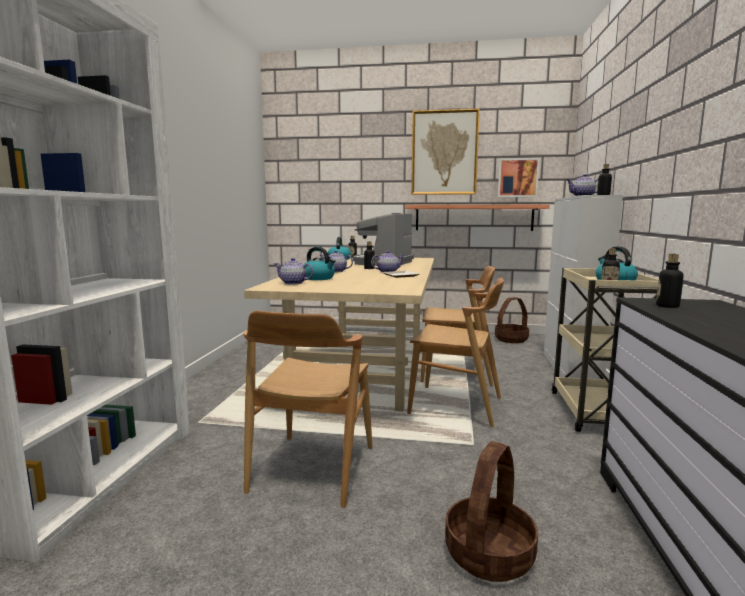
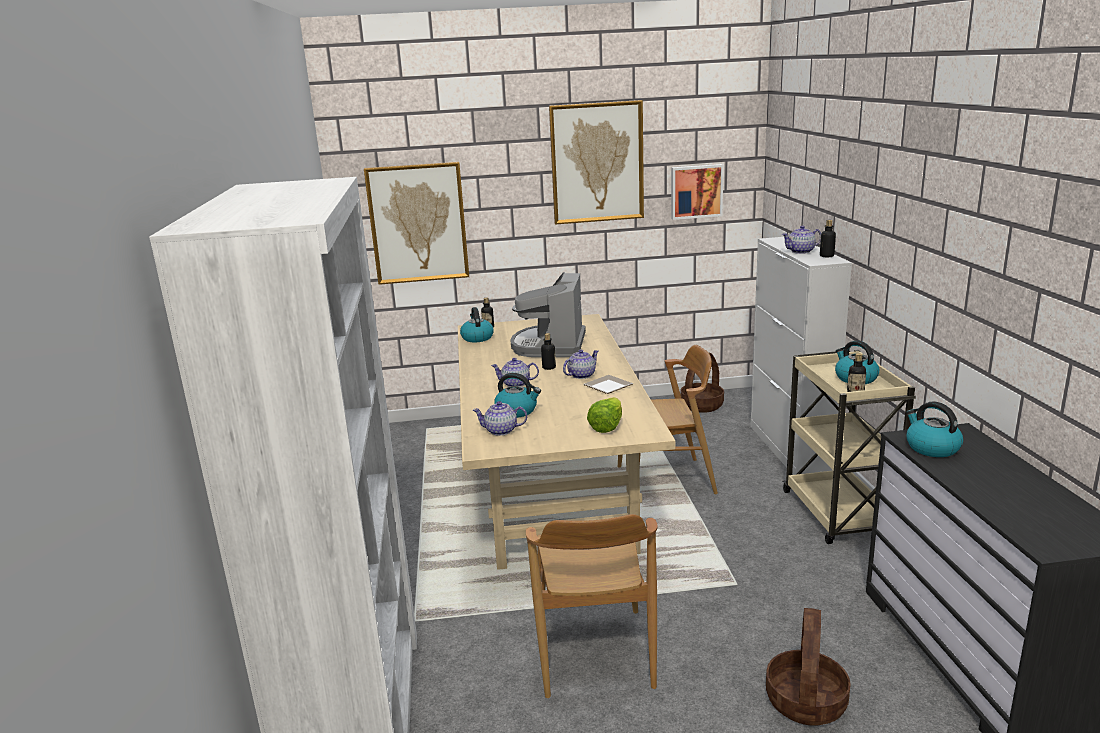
camera: 15 degrees left, 10 degrees up
shelf [405,205,550,231] -> none
brown chair [407,278,504,428] -> none
bottle [656,254,684,308] -> kettle [906,401,963,457]
none -> picture [364,162,469,285]
none -> lettuce [587,397,622,433]

